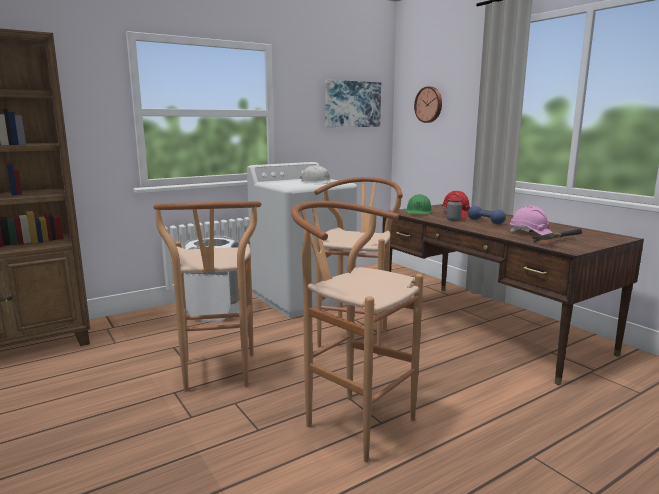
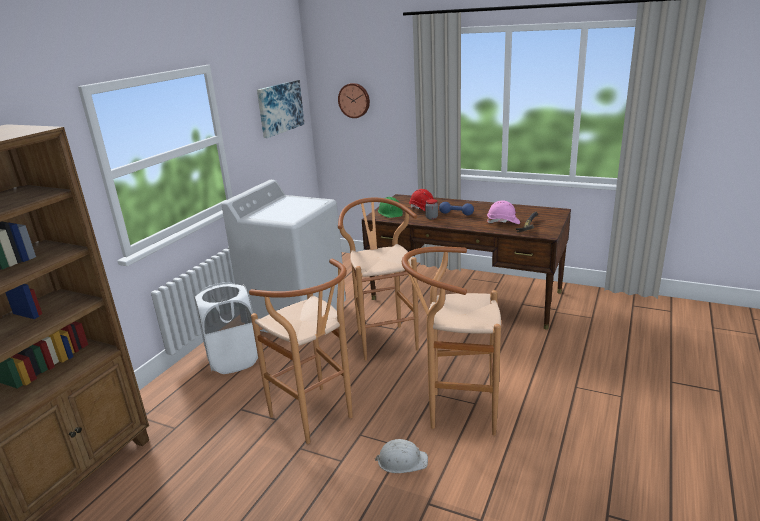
camera: 30 degrees left, 10 degrees up
white hard hat [300,165,334,183] -> white hard hat moved to [375,439,428,473]

